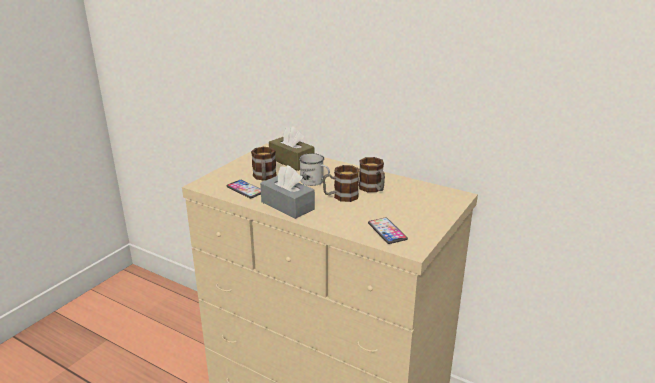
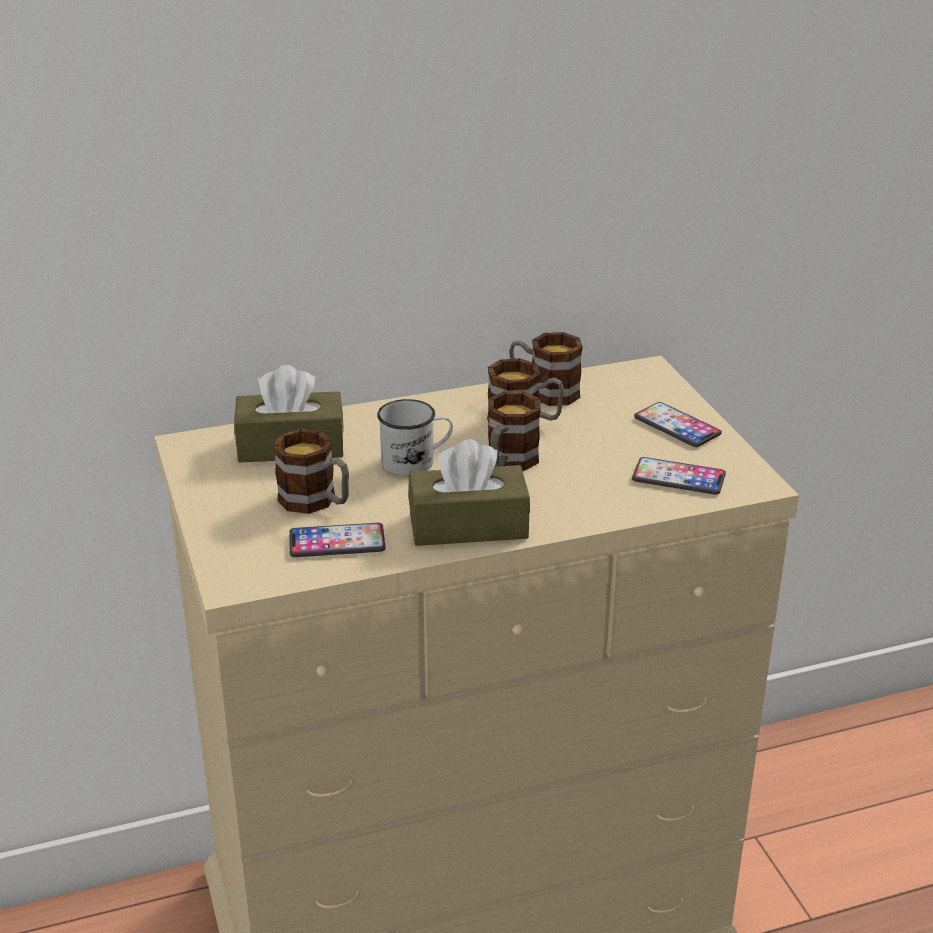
camera: 50 degrees left, 5 degrees up
grey tissue box [260,165,315,219] -> brown tissue box [408,439,530,546]
none -> mug [509,332,583,406]
none -> phone [634,402,722,447]

